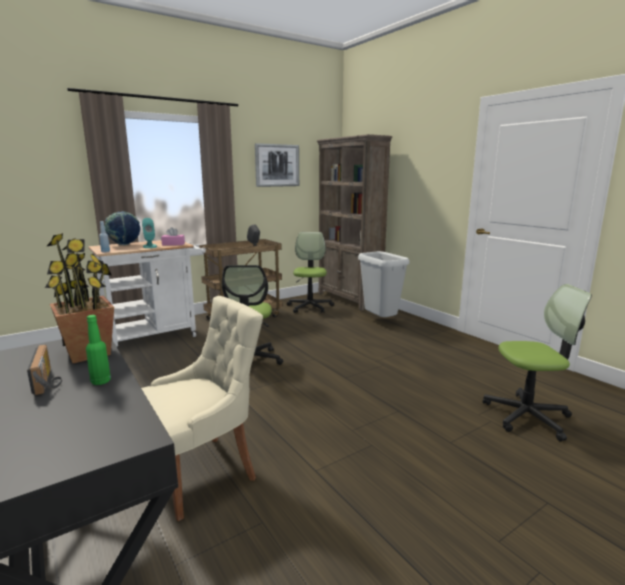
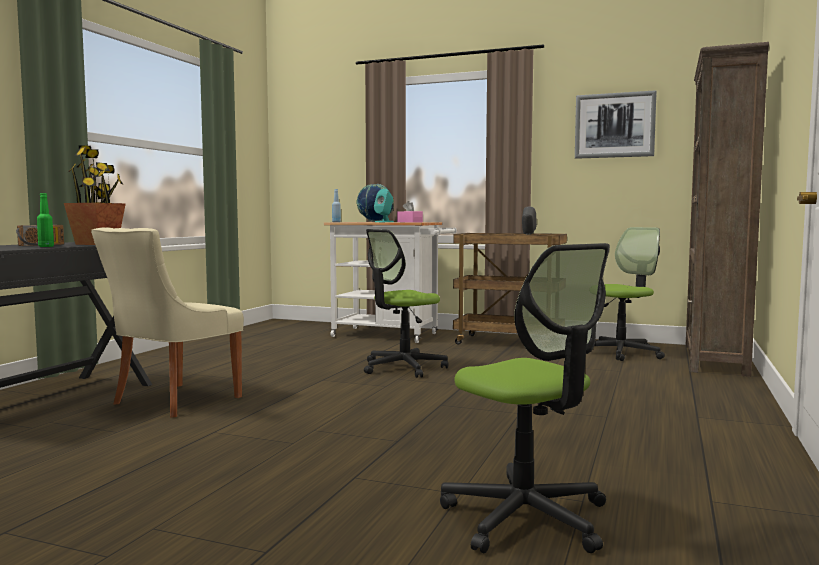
camera: 55 degrees right, 10 degrees down
beige chair [141,296,263,521] -> beige chair turned 105 degrees clockwise [91,227,244,417]
grey trash can [358,251,409,317] -> none

